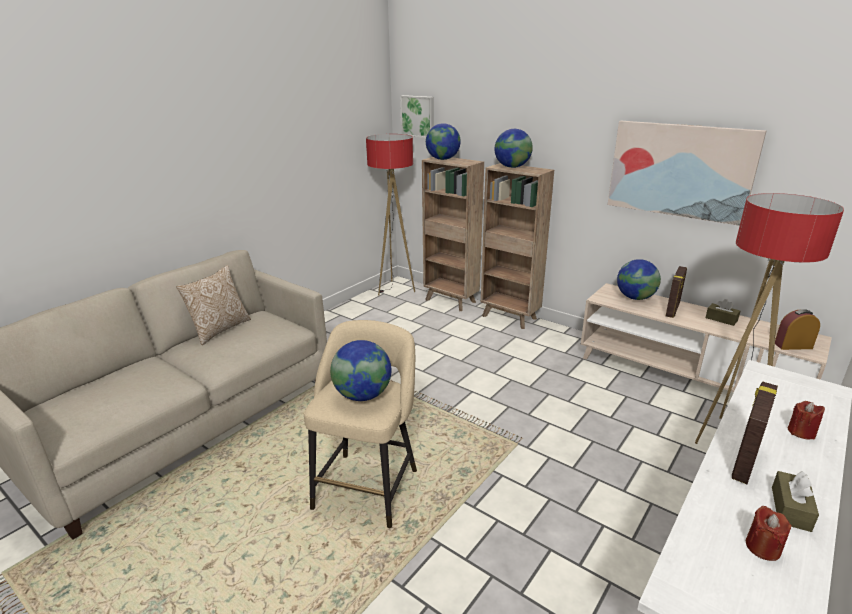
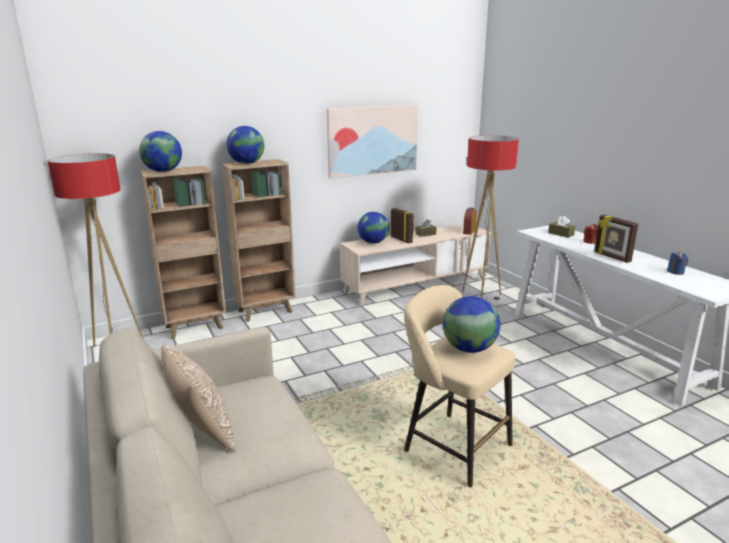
camera: 65 degrees left, 5 degrees down
picture [400,95,434,138] -> none
red candle [746,506,792,561] -> blue candle [667,252,688,275]
brown tissue box [772,471,819,532] -> brown tissue box moved to [548,216,575,238]

